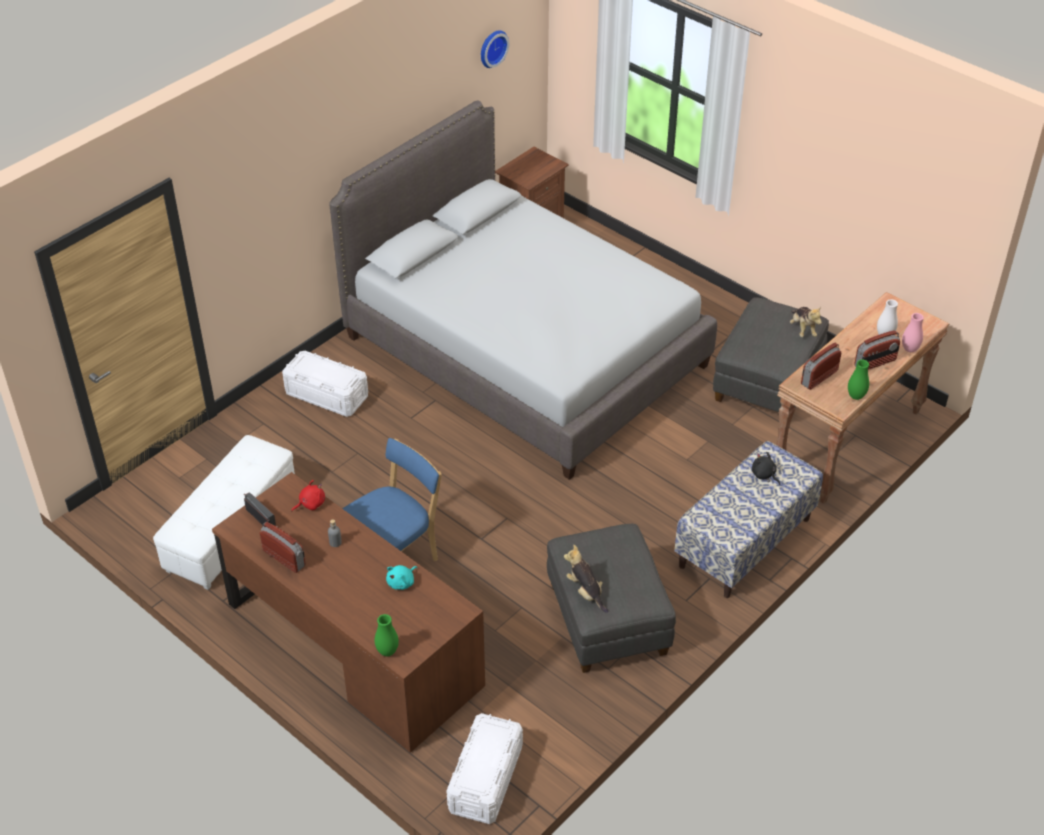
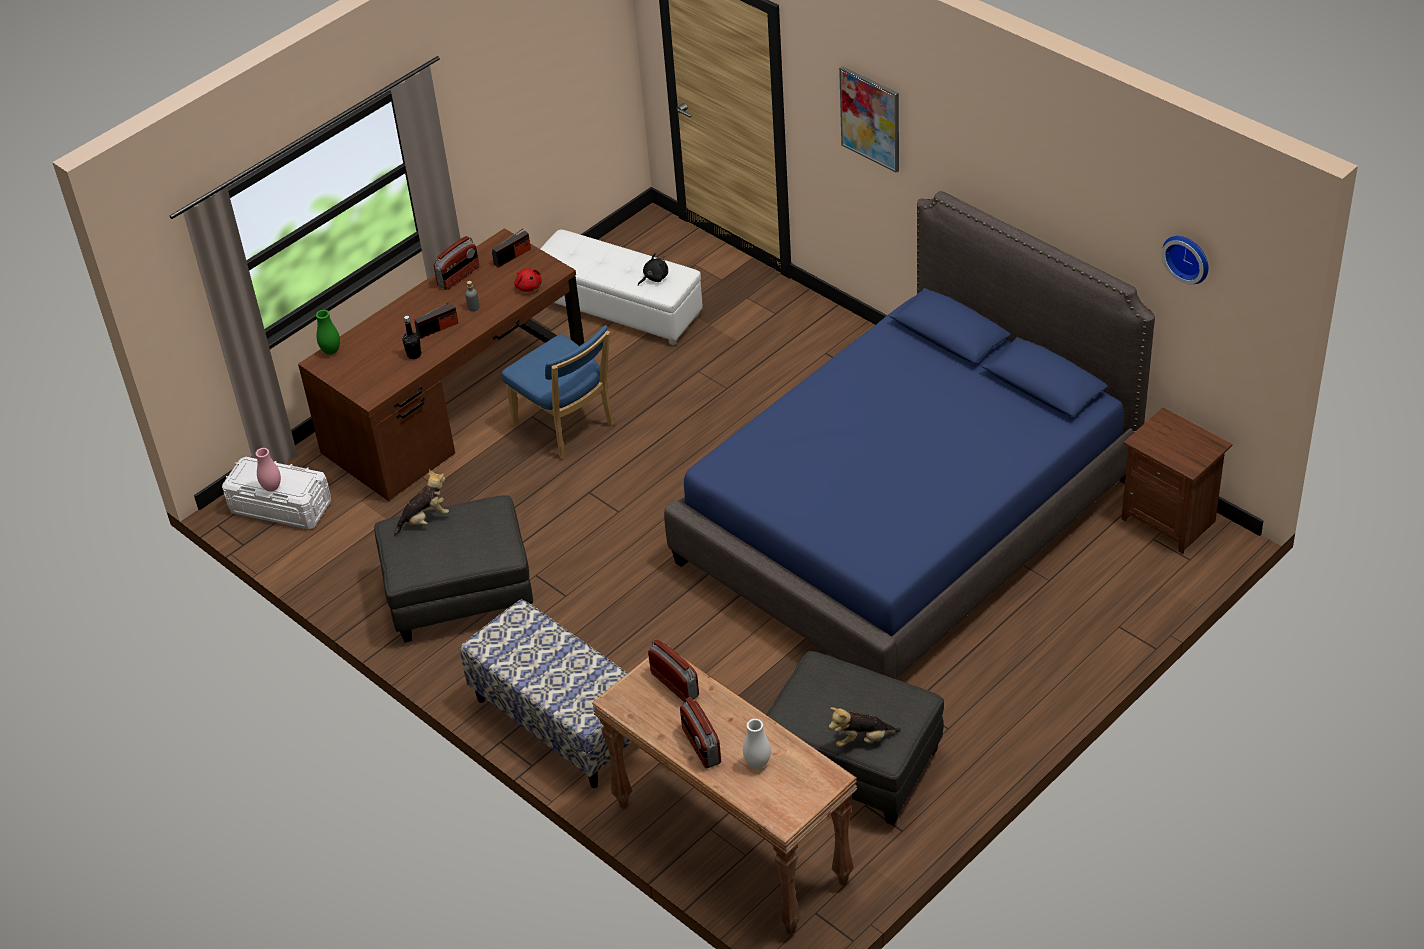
camera: 95 degrees right, 0 degrees up
white storage box [282,351,368,417] -> none
grey bed [329,100,717,480] -> blue bed [664,191,1155,679]
turquoise plush toy [386,565,417,590] -> black bottle [402,316,422,359]
black plush toy [752,452,780,485] -> black plush toy moved to [638,253,668,286]
green vase [848,360,869,400] -> none
pink vase [902,313,924,352] -> pink vase moved to [256,448,281,491]
none -> radio [414,301,458,339]
none -> picture [839,66,899,173]

